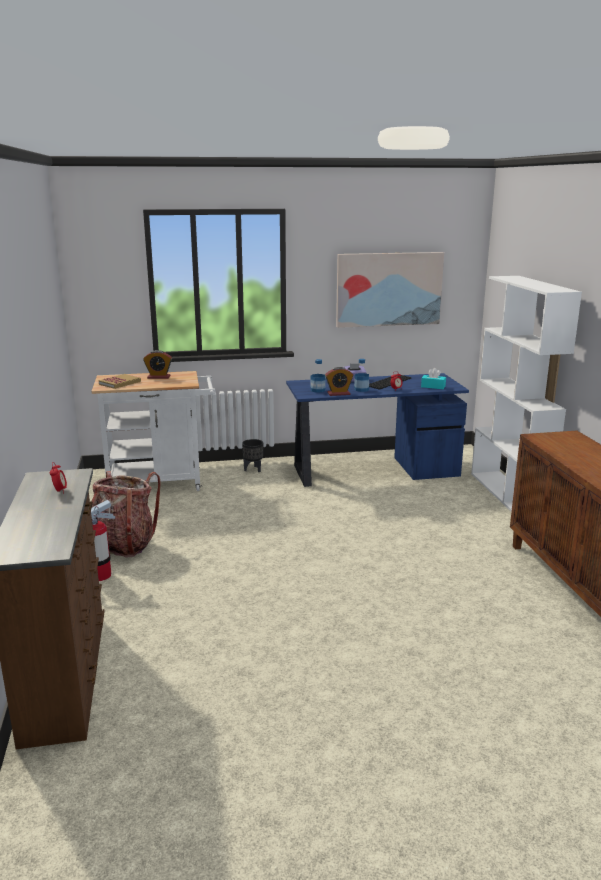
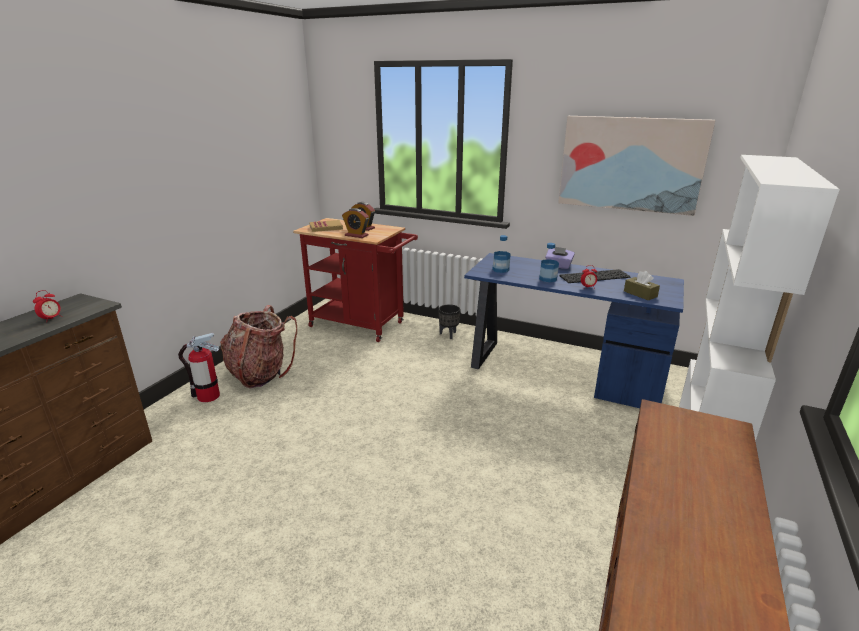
camera: 35 degrees right, 5 degrees up
white cart [91,371,215,491] -> red cart [293,218,418,342]
alarm clock [325,367,353,396] -> alarm clock moved to [342,208,369,238]
turquoise tissue box [421,368,446,389] -> brown tissue box [624,271,660,300]

